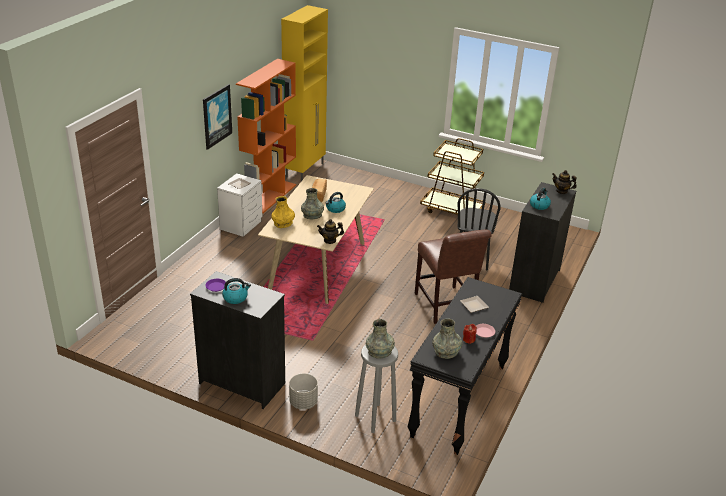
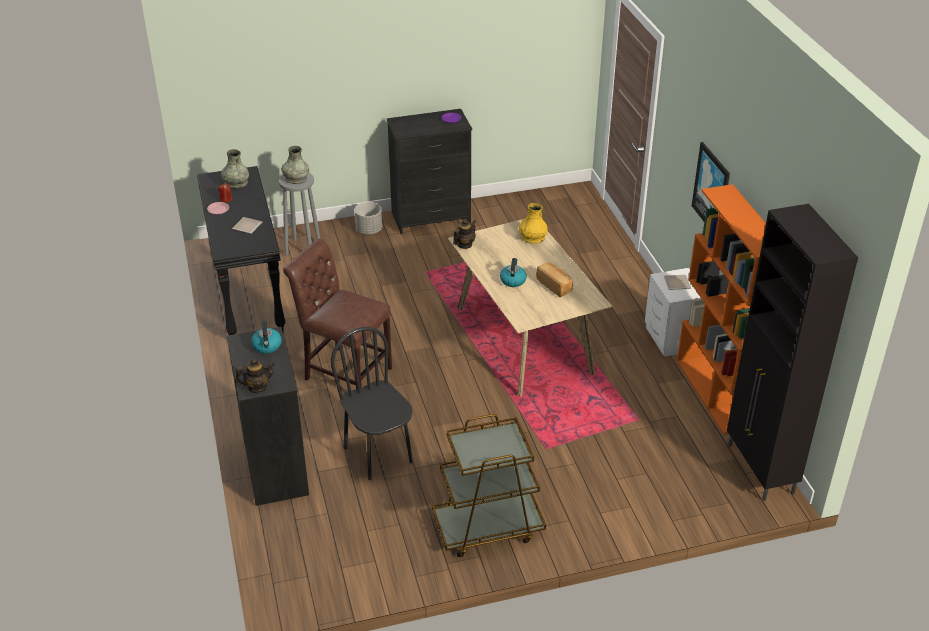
camera: 140 degrees right, 5 degrees up
kettle [222,278,251,304] -> none
yellow cabinet [281,5,328,181] -> black cabinet [727,204,858,501]
grey vase [301,188,324,219] -> none

